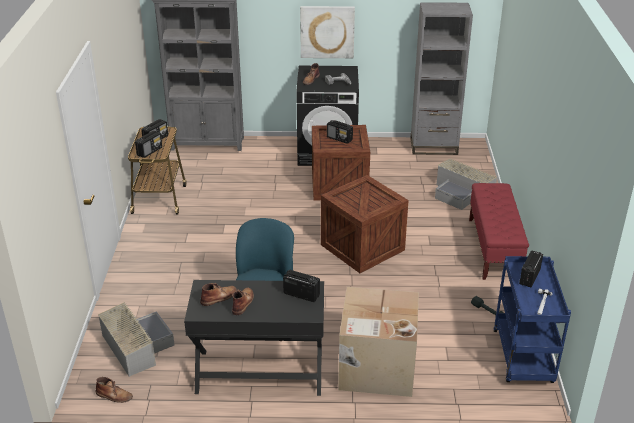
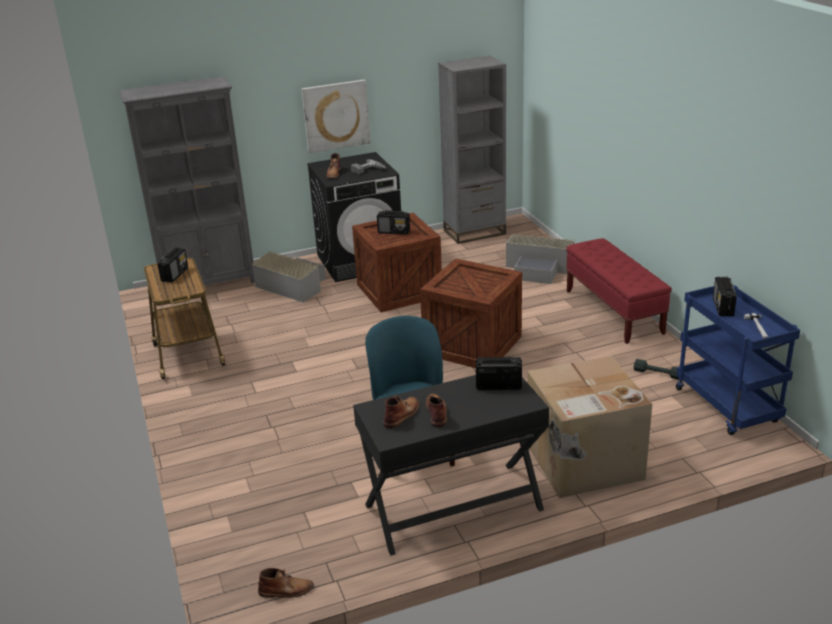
camera: 20 degrees left, 5 degrees down
grey storage box [98,302,174,377] -> grey storage box moved to [252,251,326,303]
radio [135,131,162,158] -> none

